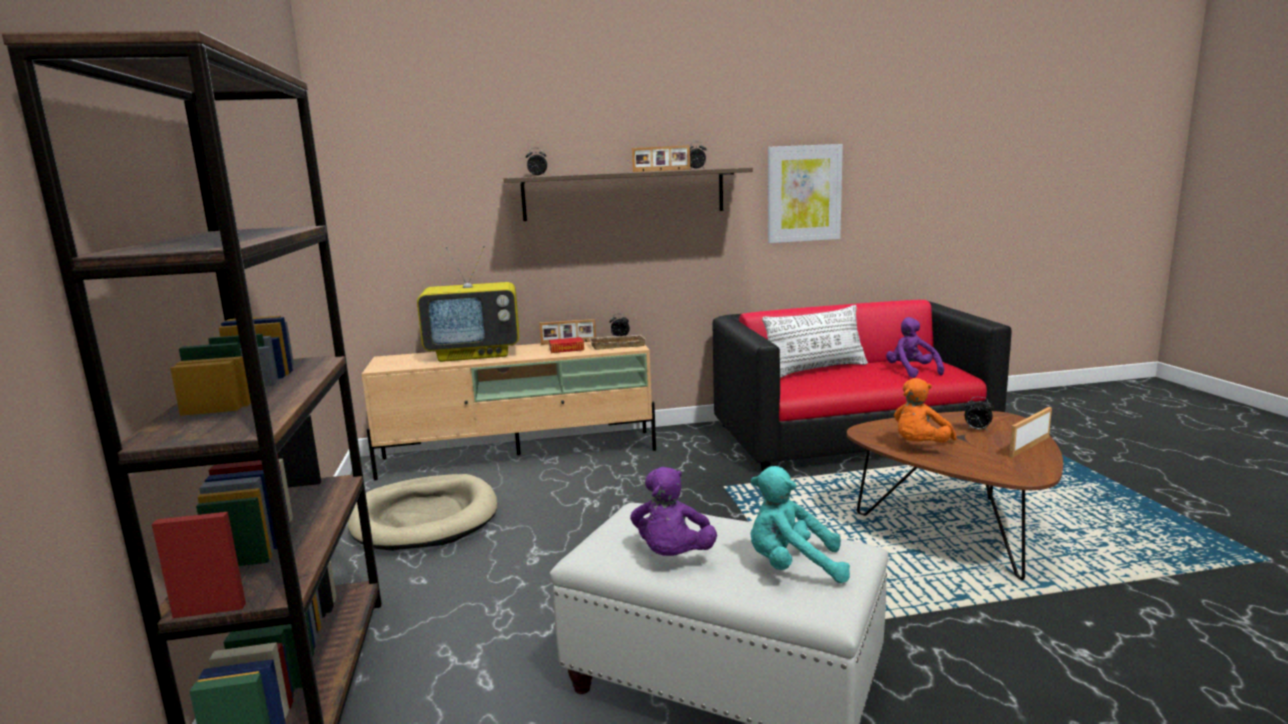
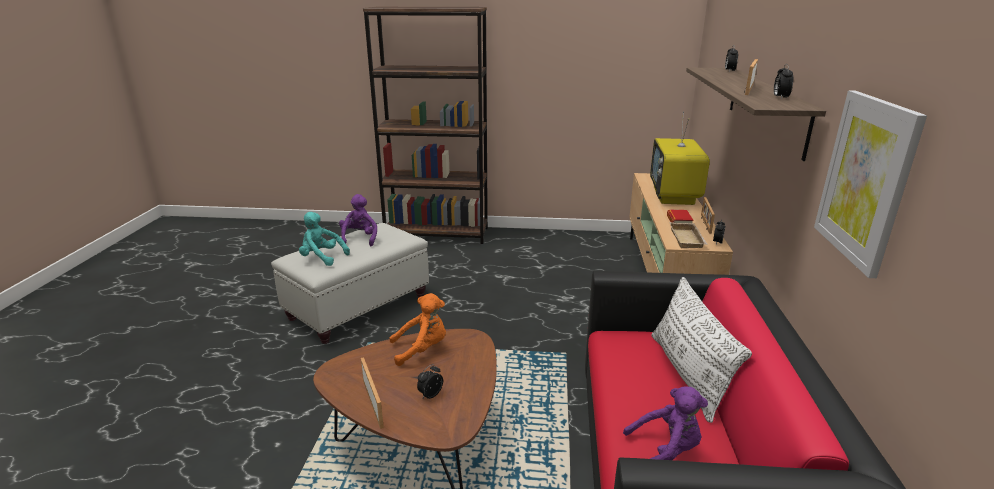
camera: 105 degrees right, 10 degrees up
beige dog bed [348,474,497,551] -> none
purple plush toy [630,467,717,556] -> purple plush toy turned 60 degrees clockwise [339,194,377,247]
turquoise plush toy [751,466,850,583] -> turquoise plush toy turned 90 degrees counterclockwise [299,212,350,266]
orange plush toy [894,378,957,443] -> orange plush toy turned 105 degrees clockwise [389,293,446,366]

